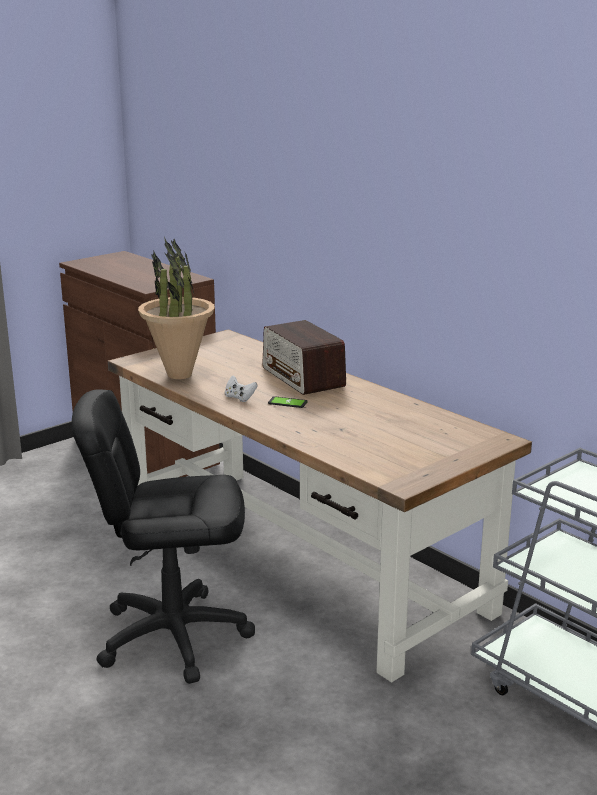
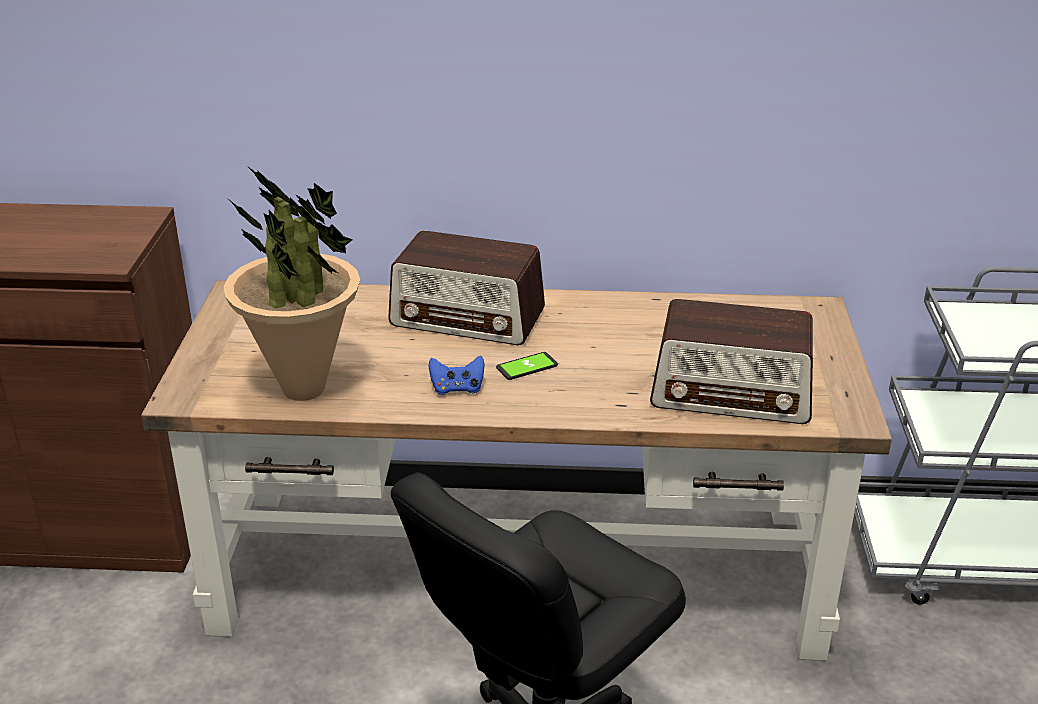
camera: 45 degrees left, 10 degrees up
white game controller [225,375,257,402] -> blue game controller [428,356,485,395]
none -> radio [650,299,813,424]

